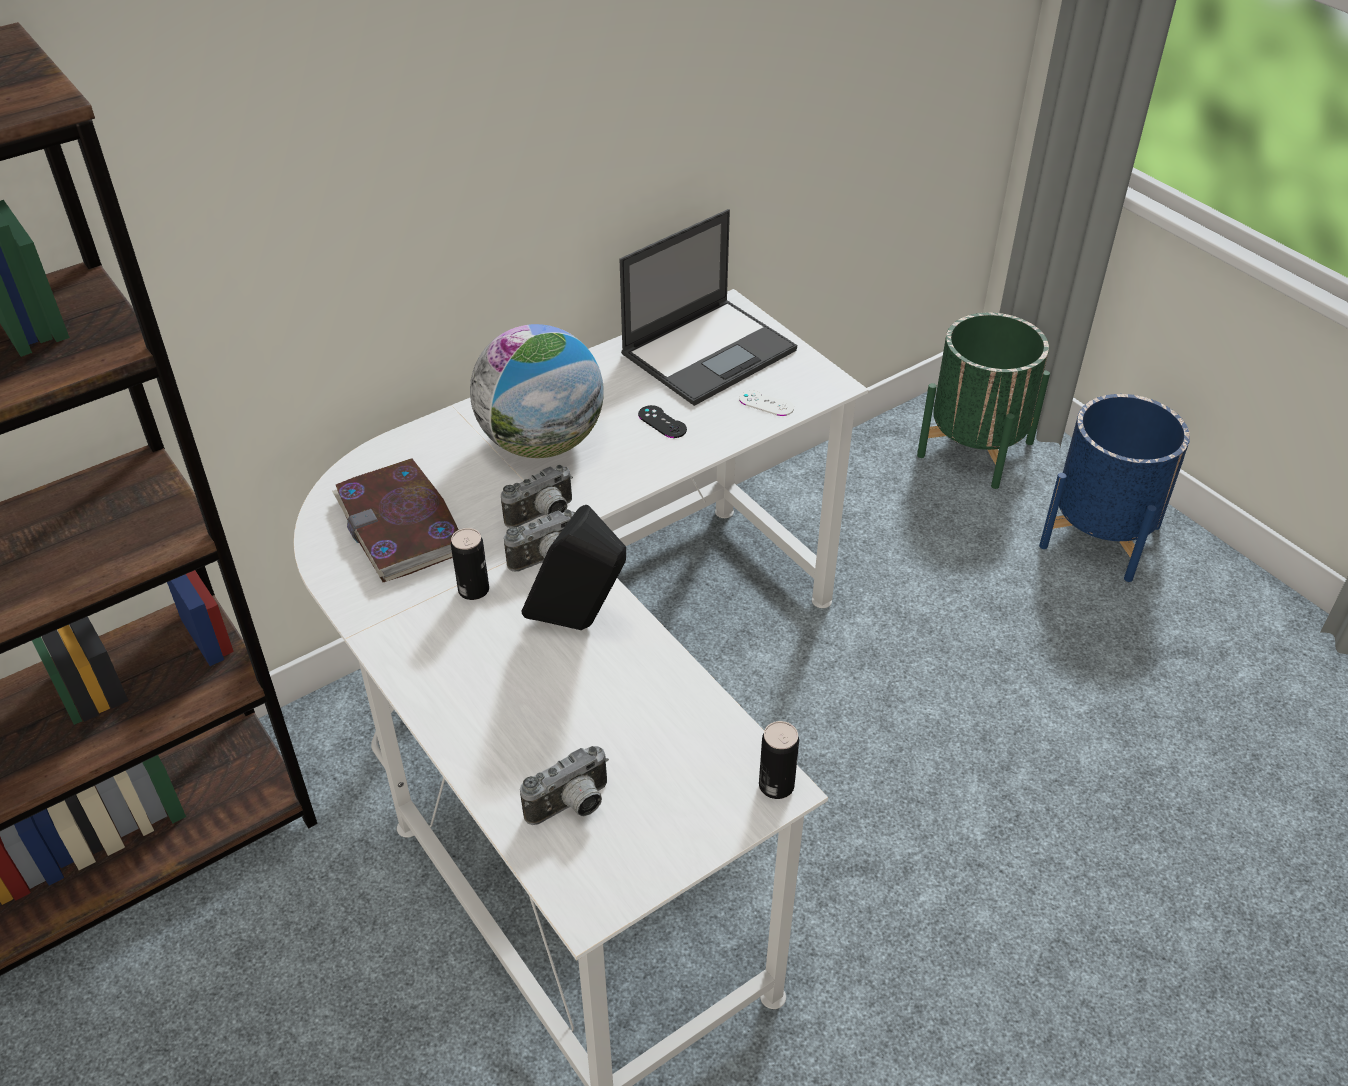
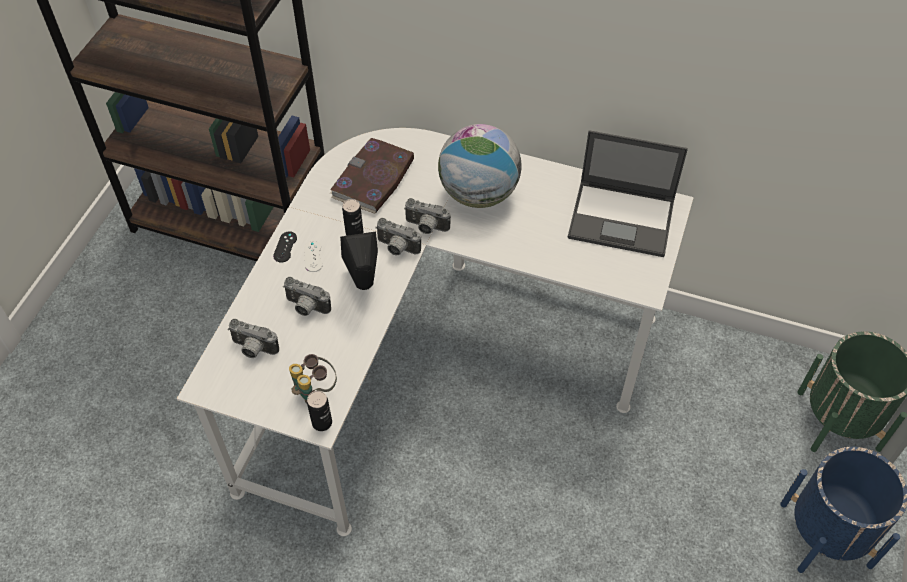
camera: 55 degrees right, 10 degrees up
black game controller [638,405,687,438] -> black game controller moved to [273,231,297,263]
white game controller [739,390,794,416] -> white game controller moved to [304,240,323,272]
none -> camera [283,277,331,316]
none -> binoculars [289,354,337,404]

